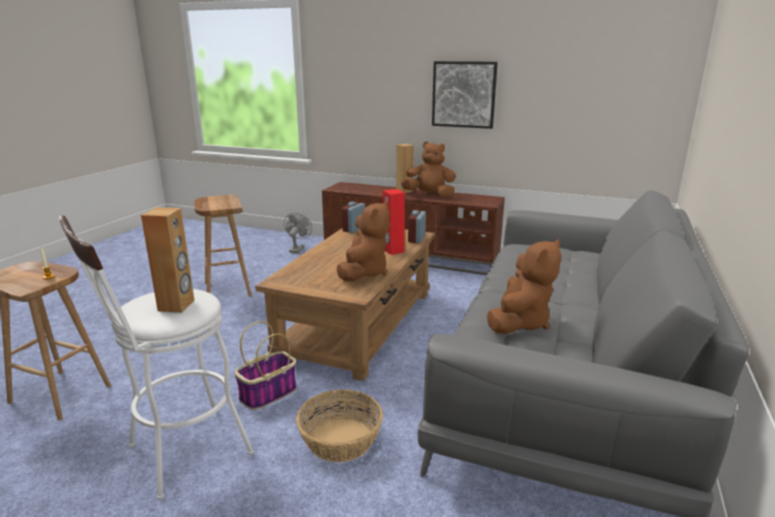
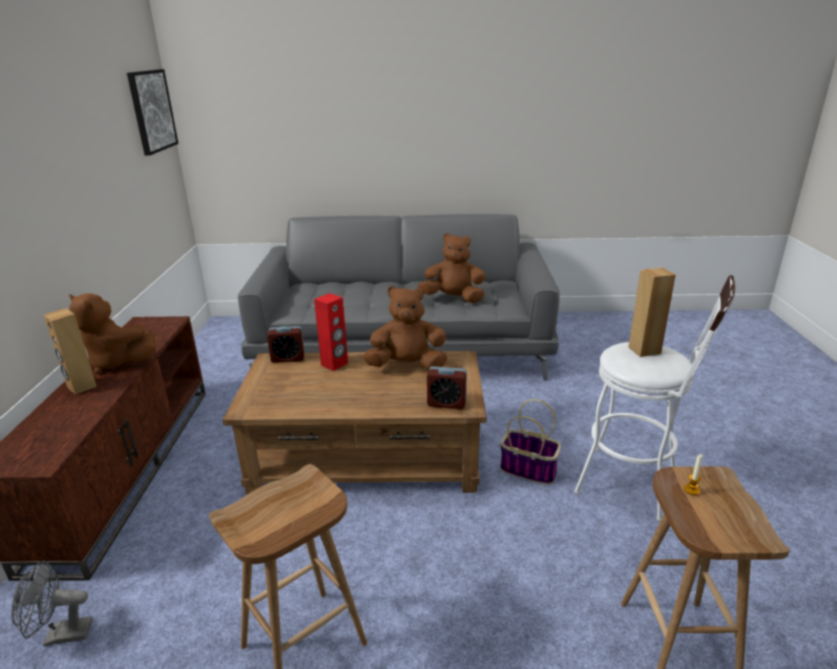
camera: 110 degrees left, 5 degrees up
basket [296,389,383,462] -> none
alarm clock [342,202,365,233] -> alarm clock moved to [427,366,467,409]
brown plush toy [401,142,456,197] -> brown plush toy turned 60 degrees counterclockwise [69,293,156,374]
picture [432,61,498,129] -> picture moved to [127,69,178,156]

